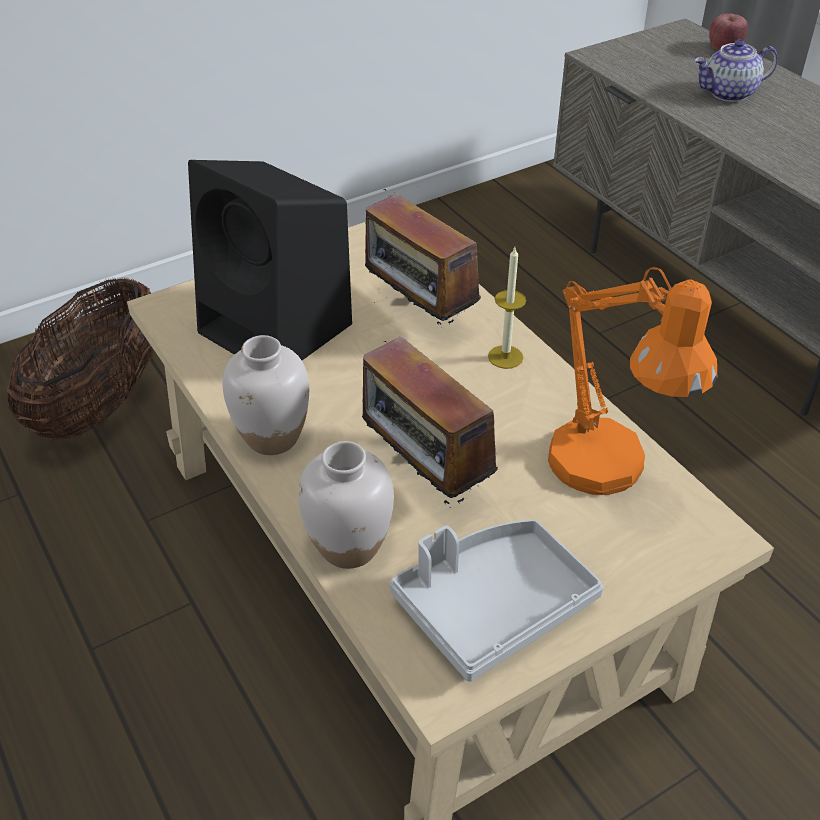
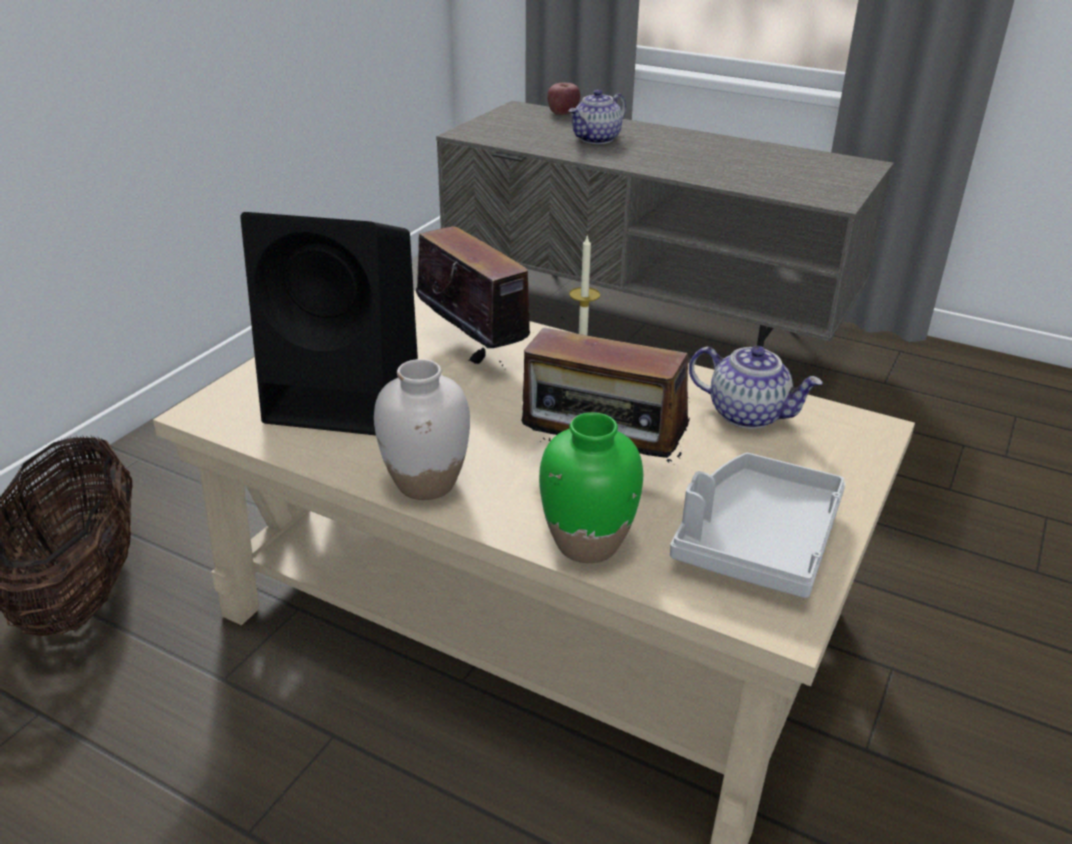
camera: 30 degrees left, 10 degrees down
white vase [298,441,394,569] -> green vase [539,412,643,563]
radio [365,189,481,324] -> radio turned 150 degrees counterclockwise [416,224,530,367]
orange table lamp [548,267,717,495] -> teapot [689,346,823,429]

